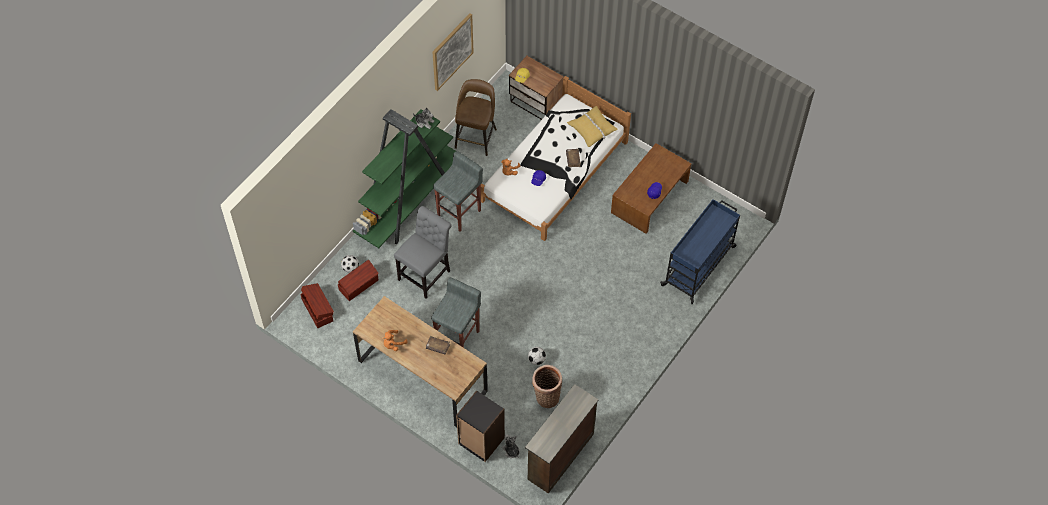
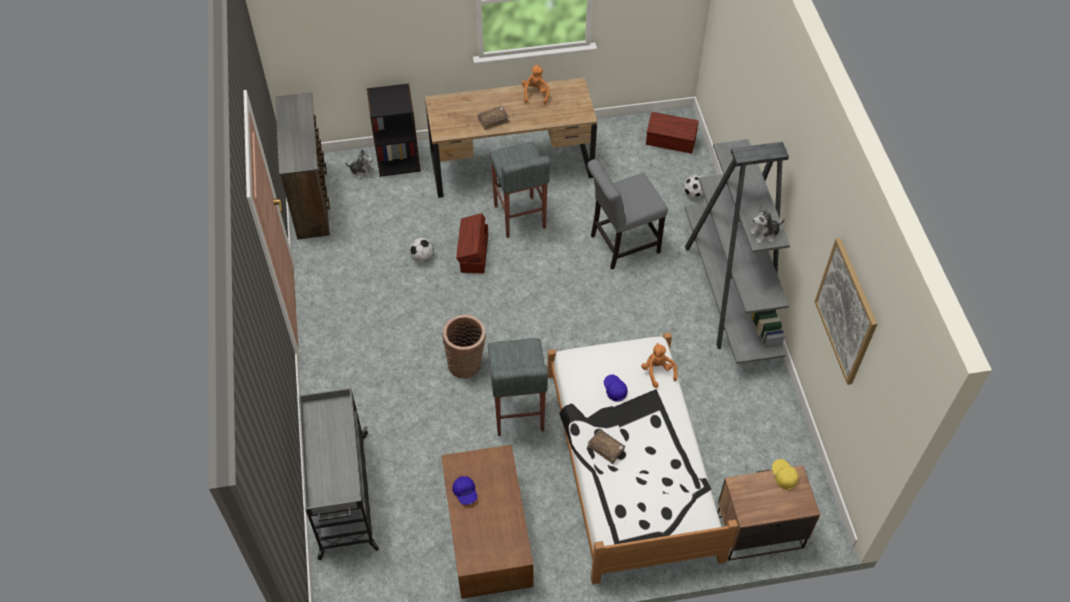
camera: 135 degrees right, 5 degrees down
brown storage box [338,260,379,301] -> brown storage box moved to [456,213,488,274]
green bookcase [353,109,456,248] -> grey bookcase [685,139,790,364]
grey chair [394,206,452,298] -> grey chair turned 75 degrees clockwise [587,159,668,270]
grey stool [433,151,483,232] -> grey stool moved to [488,338,548,436]
brown stool [455,79,497,156] -> none
basket [532,365,562,408] -> basket moved to [443,315,486,379]
yellow pillow [567,106,618,147] -> none
blue cart [660,199,740,304] -> grey cart [299,388,379,560]

